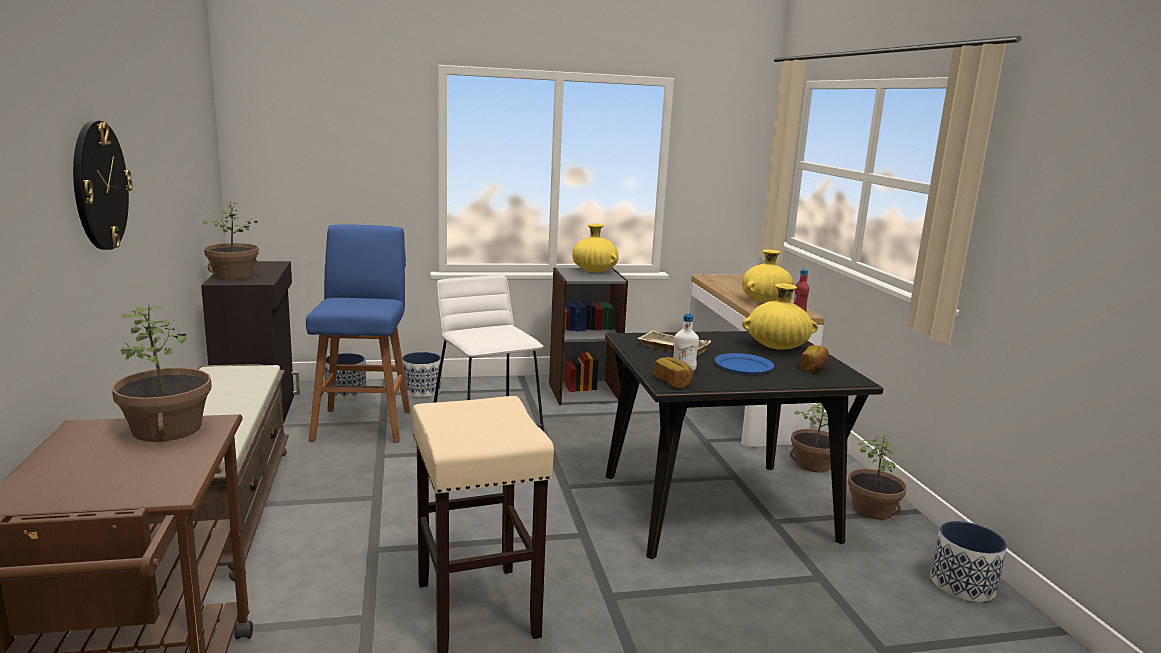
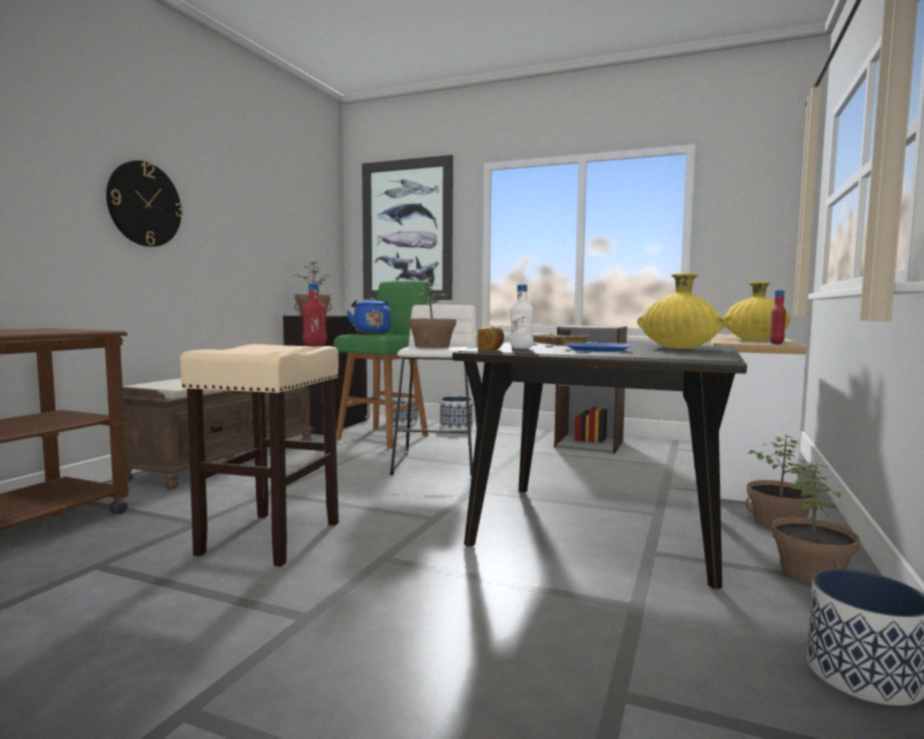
camera: 35 degrees right, 10 degrees down
potted plant [112,305,212,442] -> potted plant moved to [408,275,456,348]
blue stool [306,225,410,443] -> green stool [334,280,430,448]
yellow vase [572,223,619,272] -> none
bread [800,345,829,372] -> none
none -> red bottle [302,283,327,346]
none -> blue kettle [346,298,391,334]
none -> picture [362,155,453,300]

